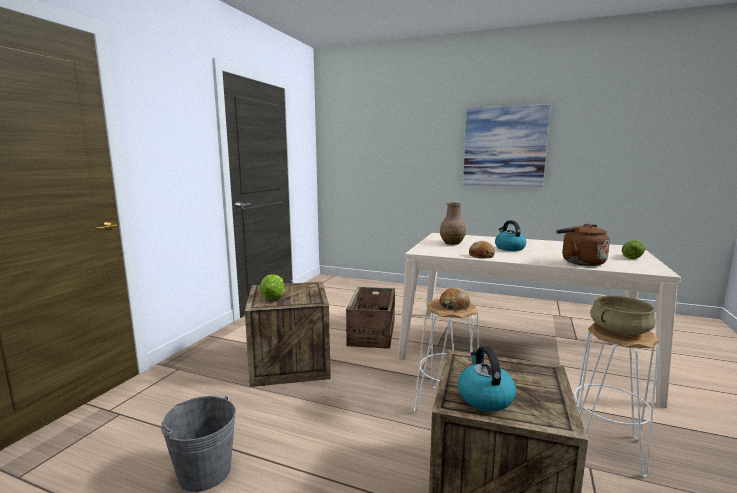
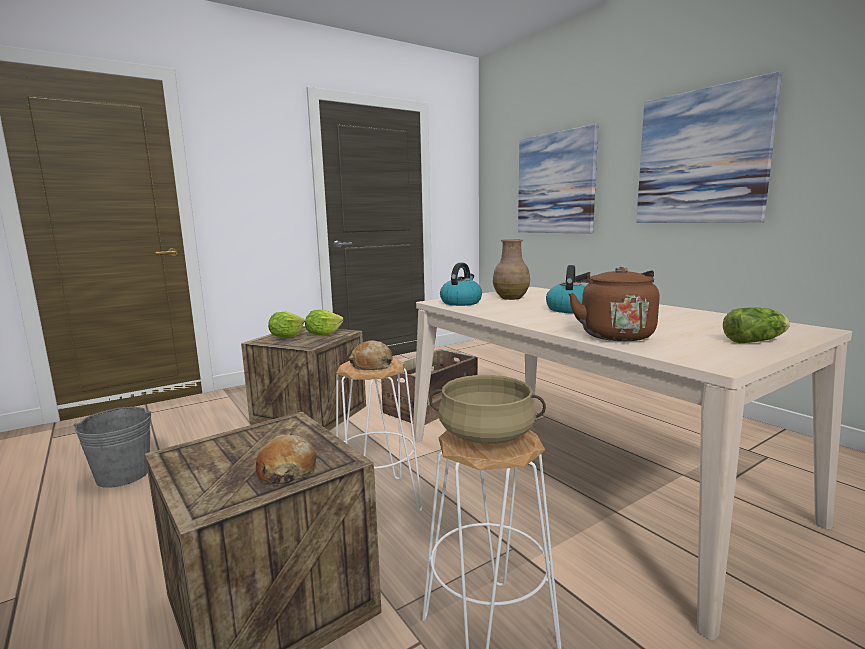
camera: 35 degrees right, 0 degrees up
kettle [458,346,516,411] -> kettle moved to [440,263,482,306]
bread [469,241,495,258] -> bread moved to [256,435,317,484]
none -> lettuce [305,310,344,335]
none -> picture [518,124,598,234]

